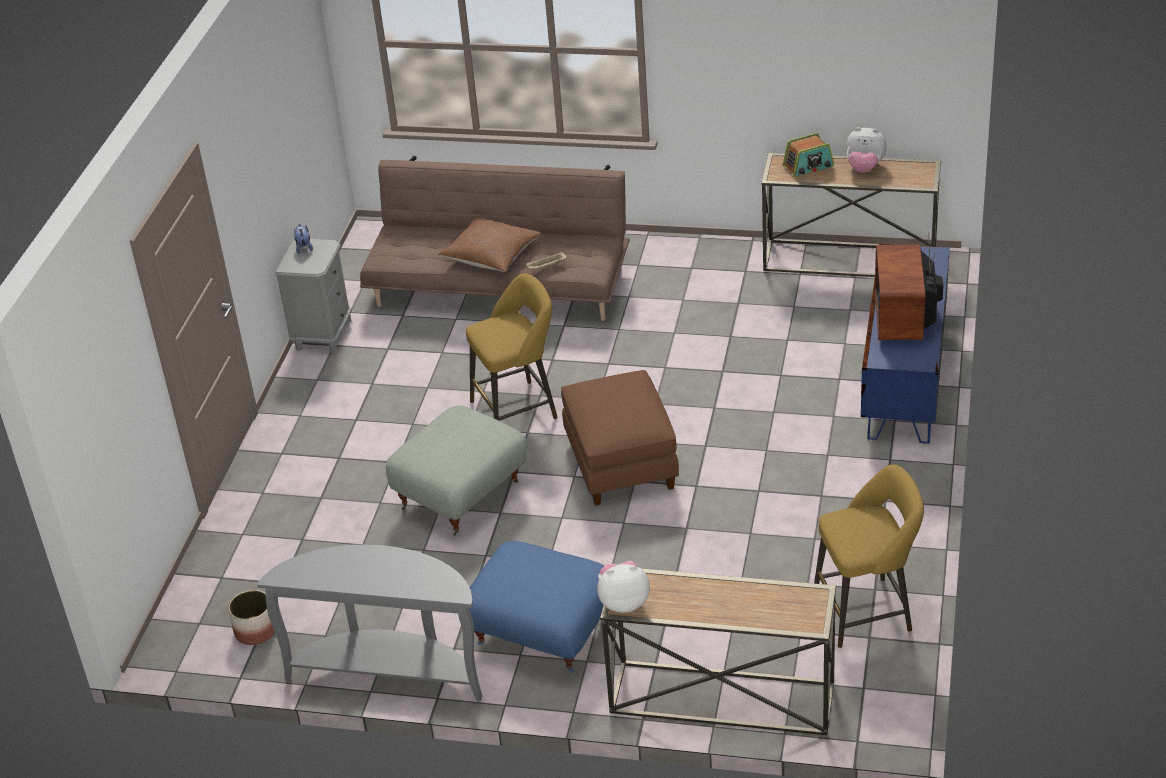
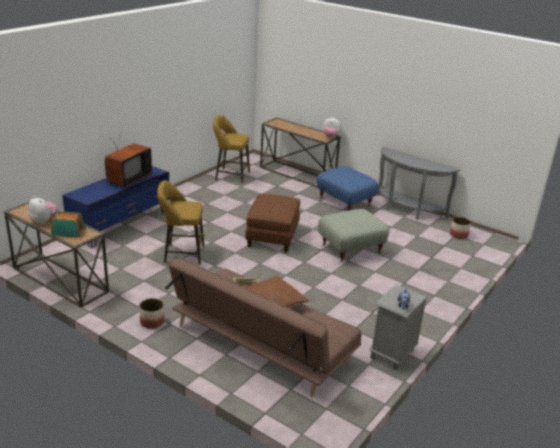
camera: 160 degrees left, 10 degrees down
yellow stool [466,273,558,421] -> yellow stool moved to [157,180,205,265]
none -> planter [139,298,164,328]

